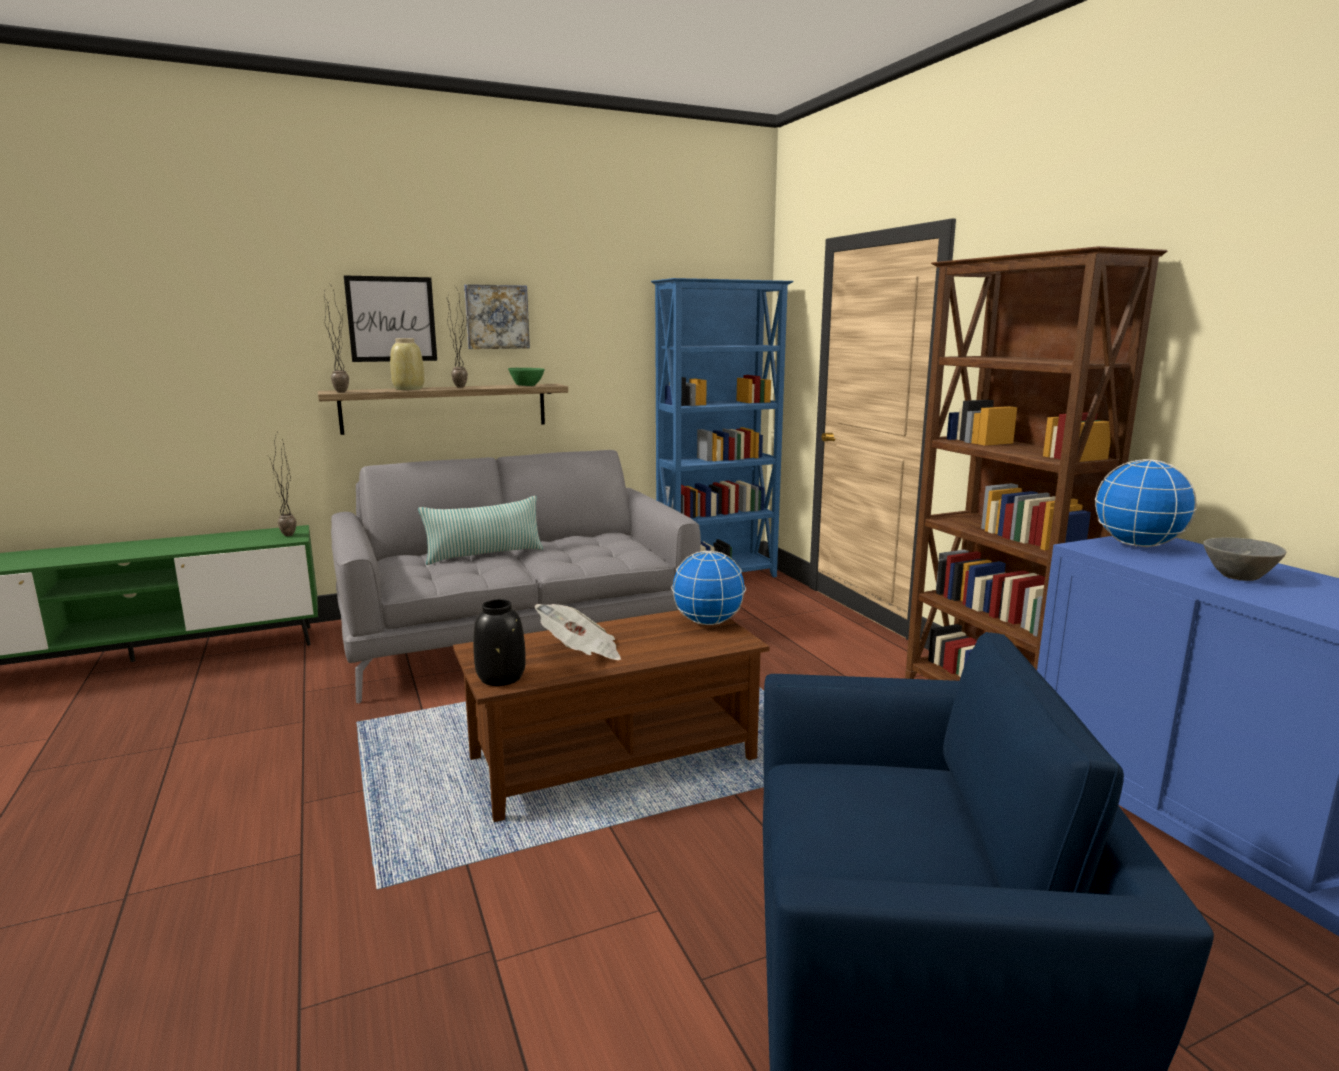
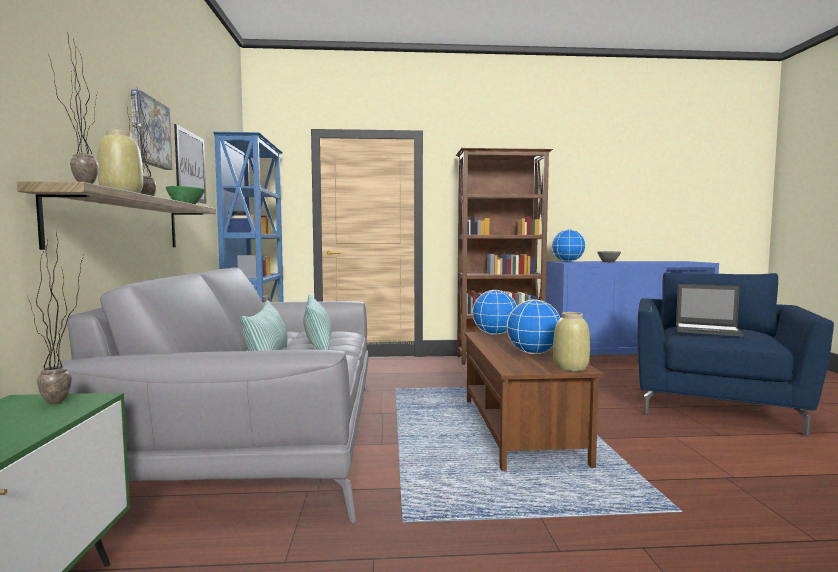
camera: 70 degrees left, 10 degrees down
picture [344,275,437,362] -> picture moved to [174,124,207,204]
black vase [473,599,526,686] -> beige vase [553,312,590,371]
newspaper [535,604,621,660] -> globe [506,300,560,354]
none -> pillow [303,294,332,350]
none -> laptop [676,284,744,337]

